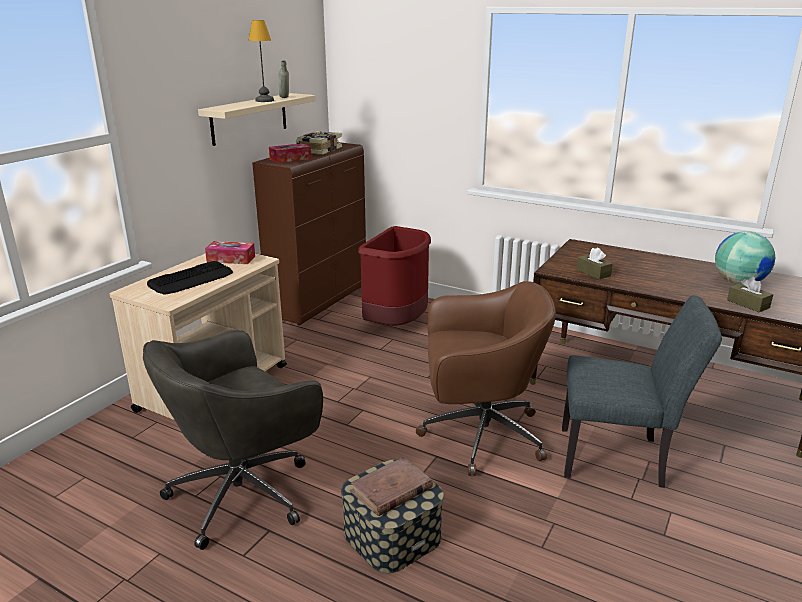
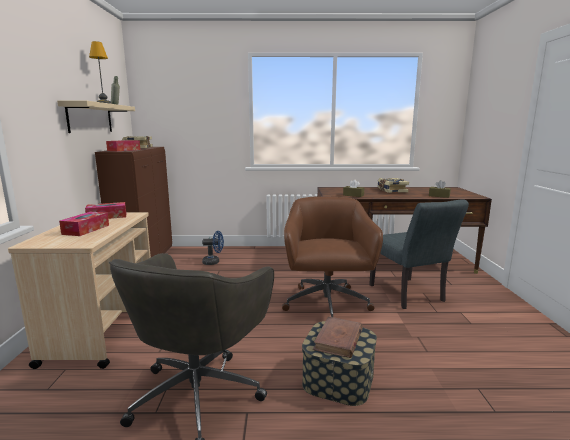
camera: 30 degrees left, 10 degrees down
keyboard [147,261,233,295] -> tissue box [59,212,109,236]
red trash can [358,226,431,326] -> blue fan [202,231,224,265]
brown office chair [416,281,556,476] -> brown office chair turned 60 degrees counterclockwise [282,196,383,317]
grey chair [562,295,722,488] -> grey chair turned 90 degrees clockwise [369,199,469,309]
globe [715,231,775,284] -> none
none -> book [377,178,409,193]

